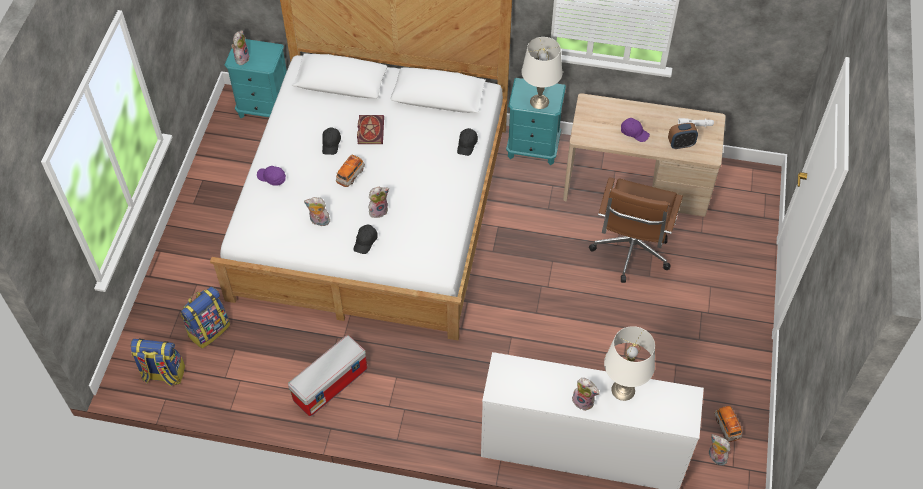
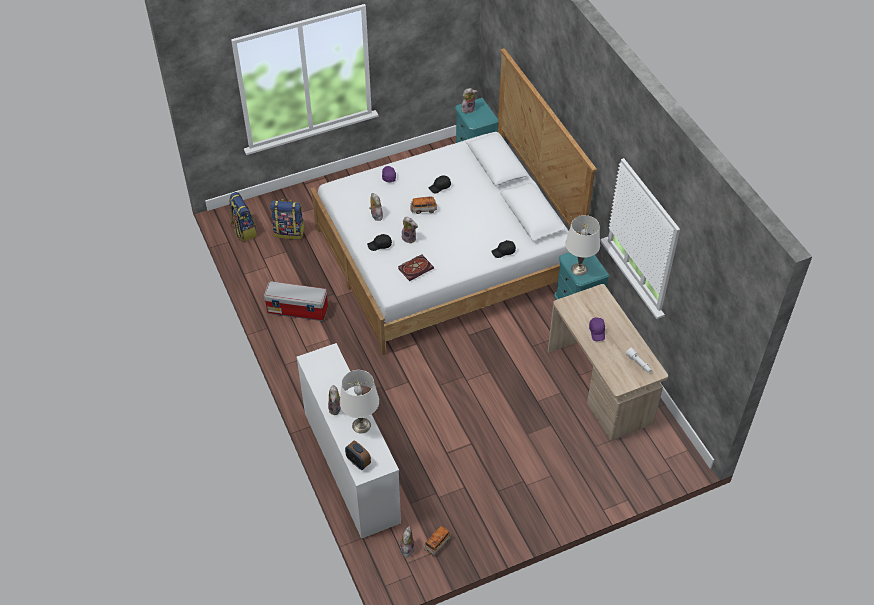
camera: 55 degrees right, 5 degrees down
book [357,115,384,144] -> book moved to [398,254,434,281]
brown office chair [589,177,683,283] -> none
alarm clock [668,123,698,149] -> alarm clock moved to [345,441,371,470]

